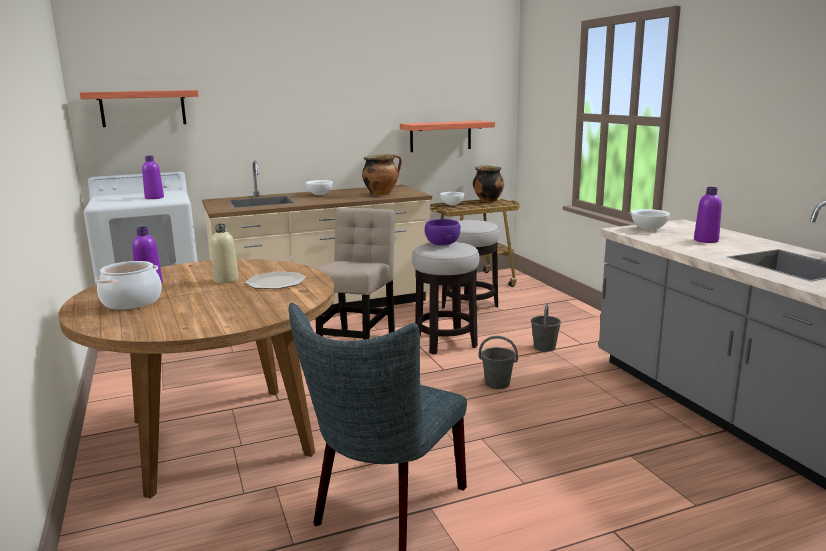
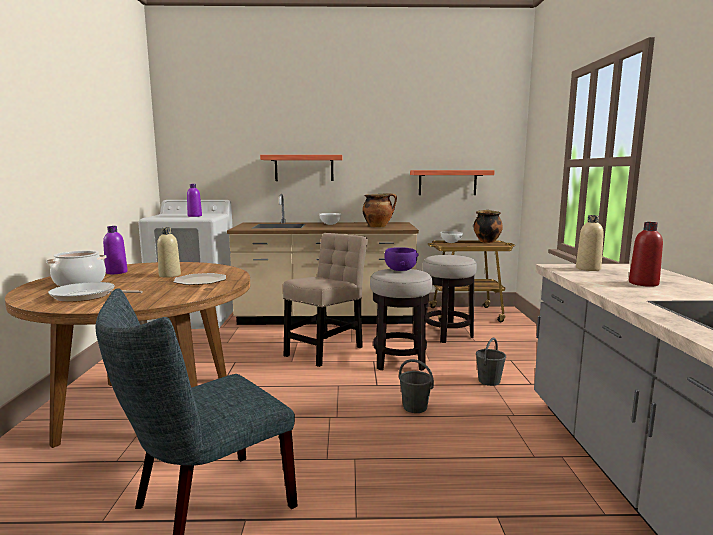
camera: 20 degrees right, 5 degrees down
shelf [80,90,199,127] -> shelf moved to [260,155,343,181]
white bowl [631,209,670,230] -> beige bottle [576,215,604,271]
purple bottle [694,187,722,243] -> red bottle [629,222,663,287]
none -> frying pan [48,282,143,302]

